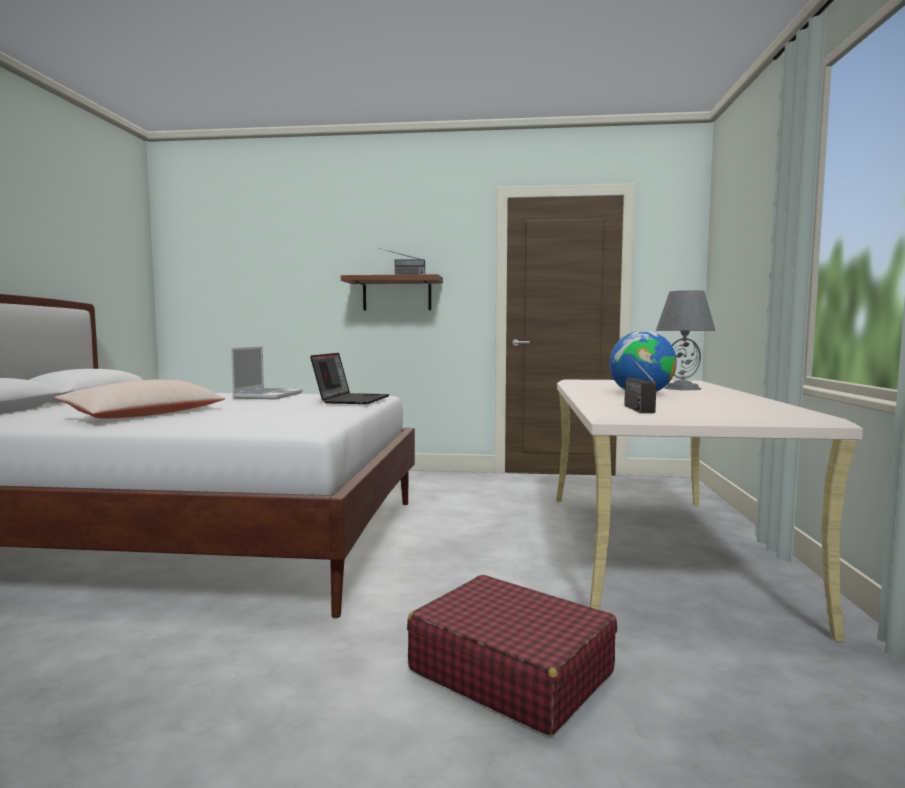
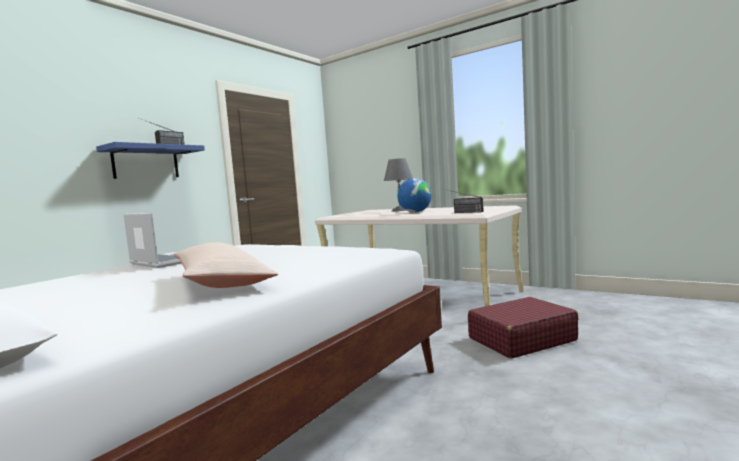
camera: 60 degrees left, 0 degrees up
laptop [310,353,390,404] -> none
brown shelf [341,274,443,311] -> blue shelf [96,142,205,179]

